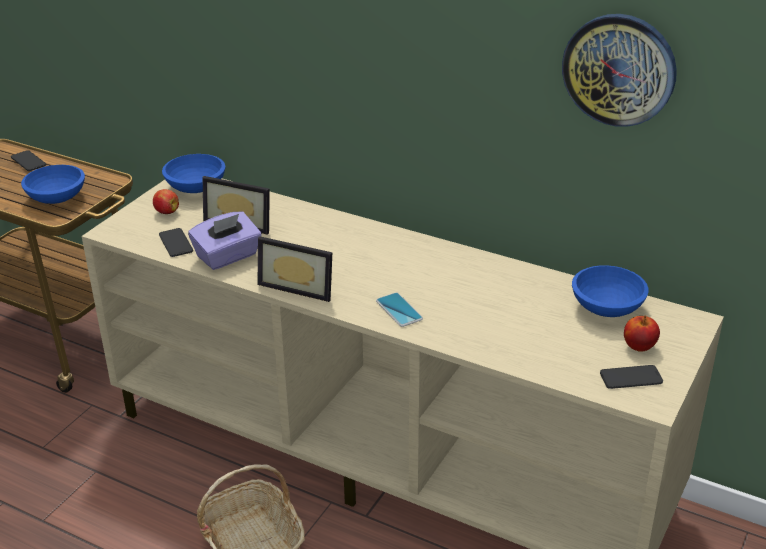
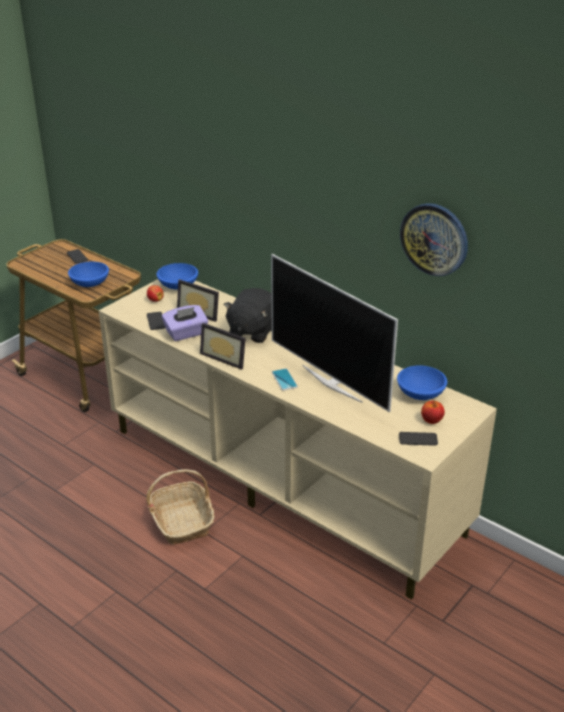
camera: 10 degrees right, 0 degrees up
none -> black plush toy [223,288,272,343]
none -> television [271,254,398,412]

